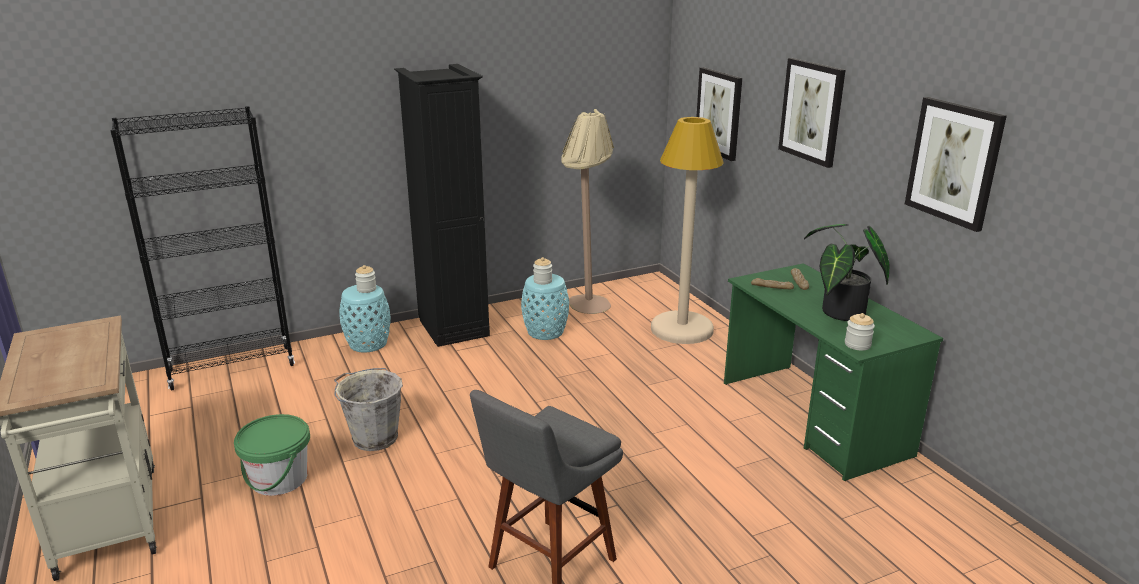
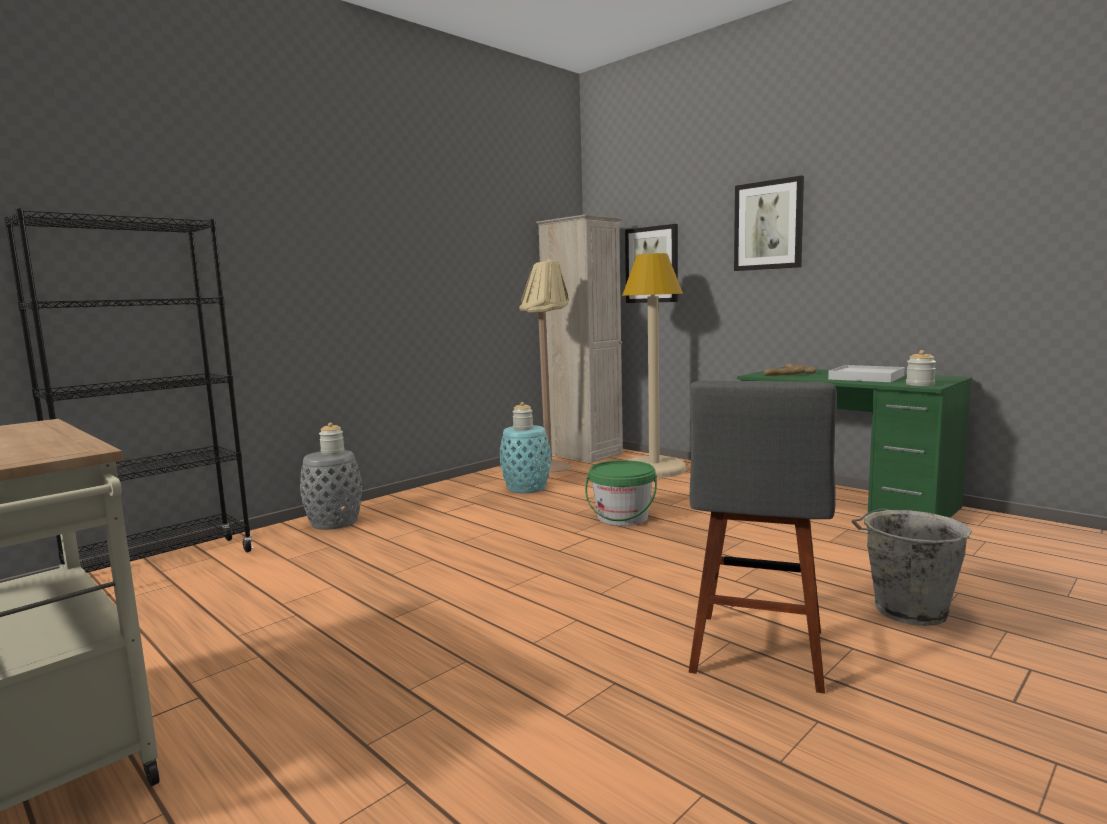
camera: 20 degrees left, 15 degrees down
green bucket [234,414,310,496] -> green bucket moved to [585,460,657,526]
grey bucket [334,368,403,451] -> grey bucket moved to [851,509,972,626]
turquoise stool [340,285,391,352] -> grey stool [300,450,362,530]
black cabinet [394,64,490,347] -> none
potted plant [804,224,890,321] -> white tray [828,365,905,382]
picture [905,97,1007,232] -> none
none -> beige cabinet [536,215,623,463]

